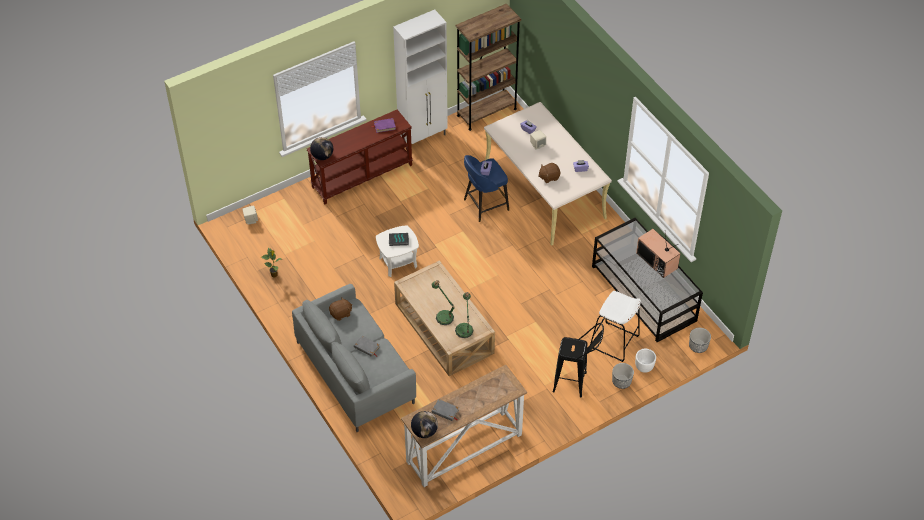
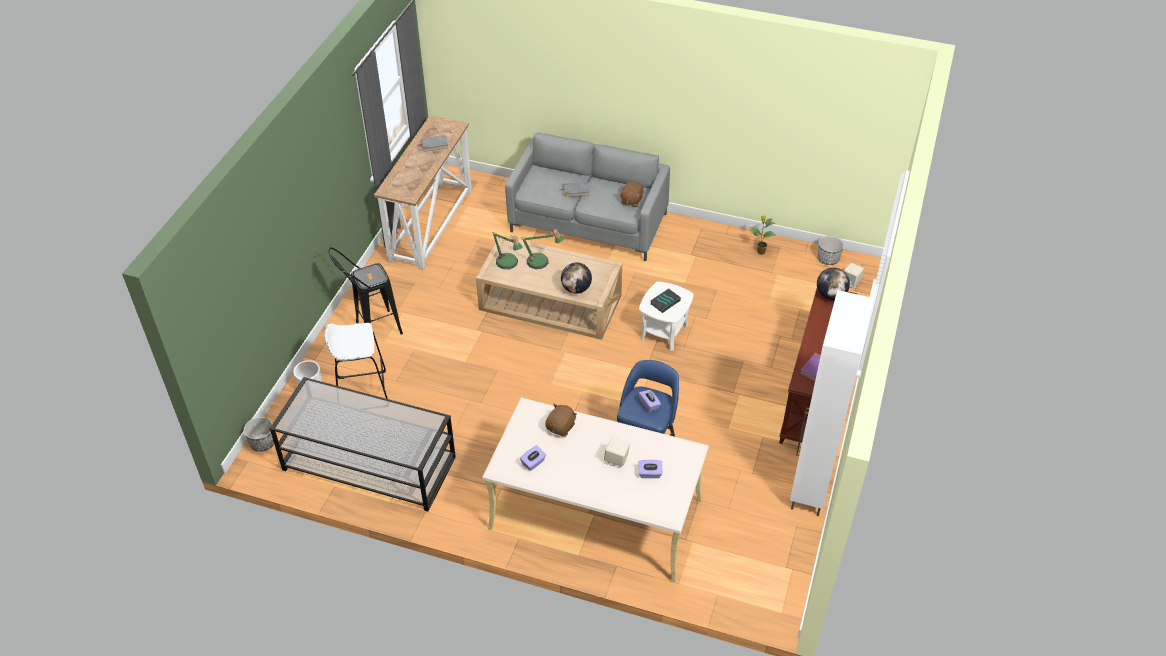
camera: 140 degrees right, 5 degrees down
globe [411,411,438,438] -> globe moved to [561,263,592,294]
brown bookcase [456,3,521,131] -> none
planter [612,363,634,389] -> planter moved to [817,235,844,265]
television [636,229,681,278] -> none

